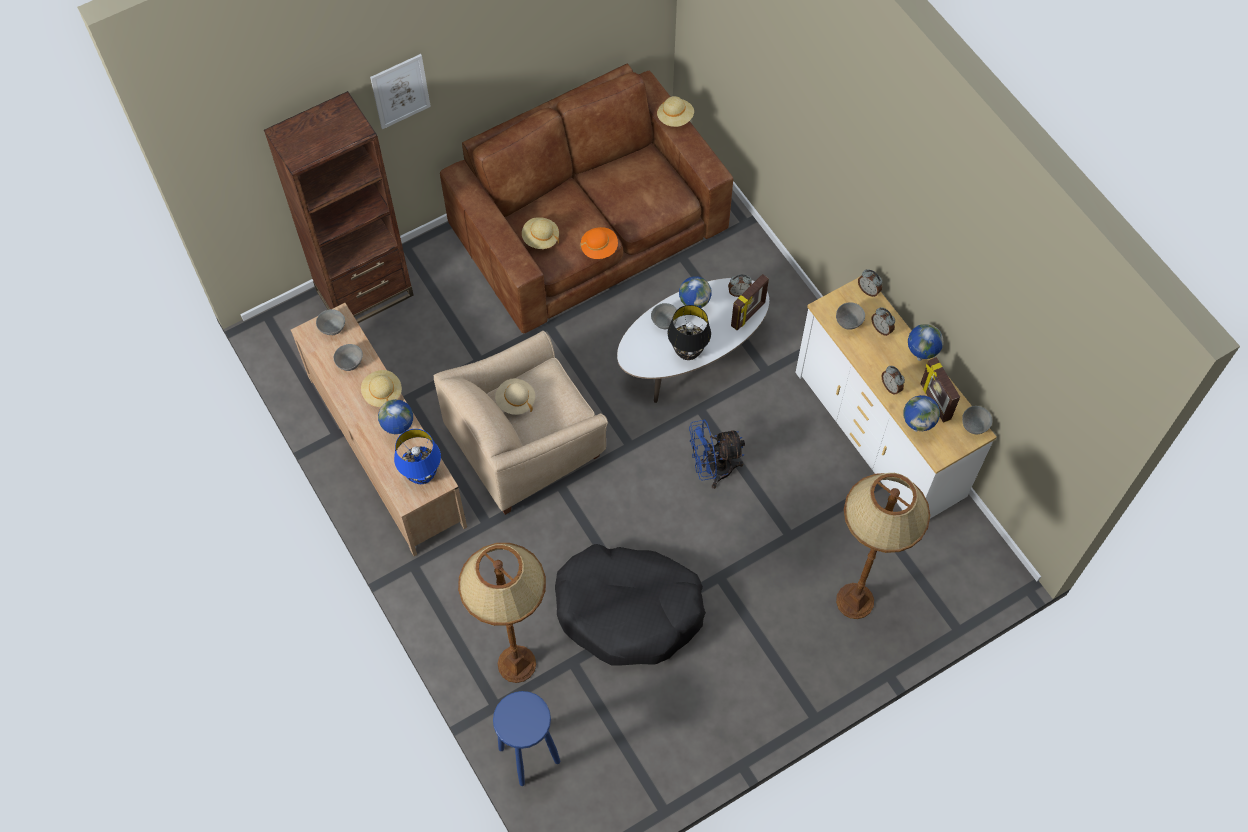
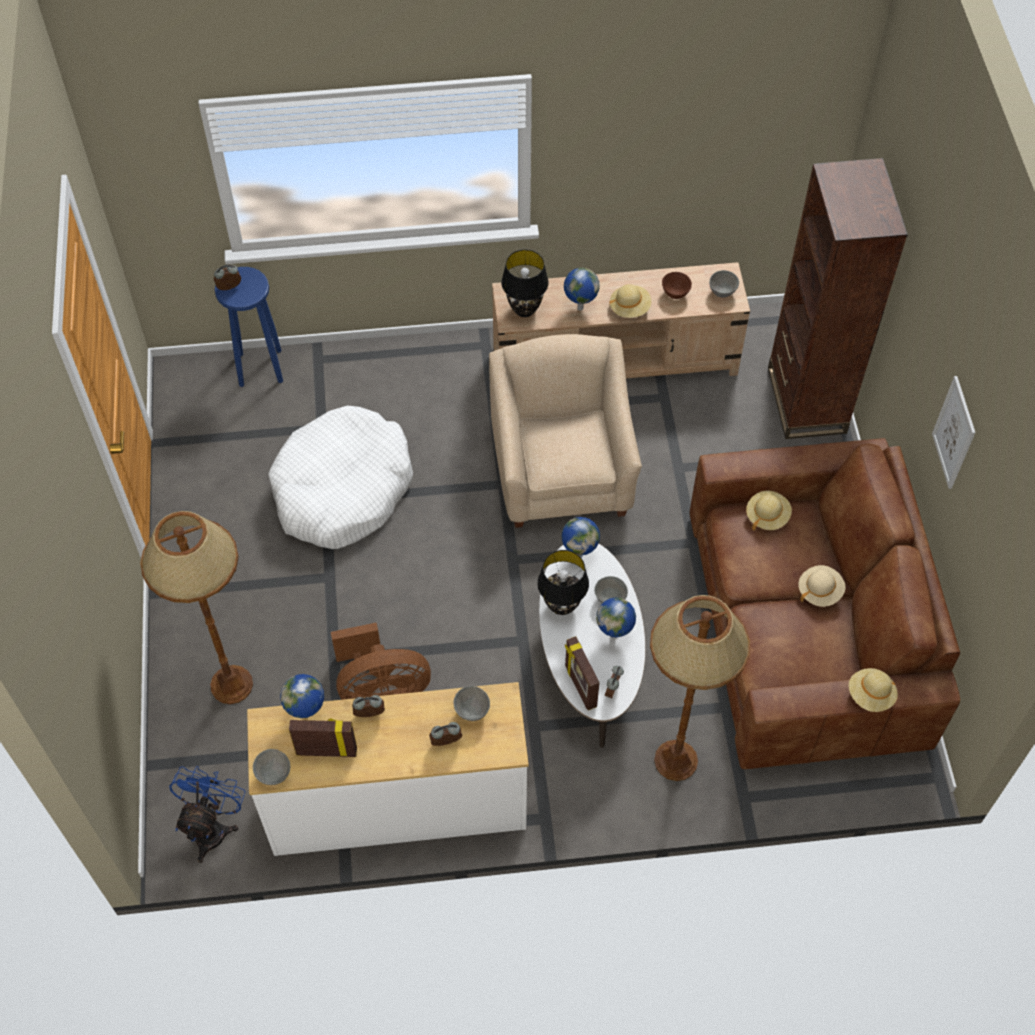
camera: 115 degrees right, 5 degrees down
grey bowl [334,344,363,371] -> brown bowl [662,272,692,299]
picture [370,54,431,129] -> picture moved to [932,376,976,489]
blue table lamp [394,429,441,484] -> black table lamp [501,249,549,317]
brown floor lamp [458,543,546,683] -> brown floor lamp moved to [650,595,750,781]
beige hat [495,379,535,415] -> beige hat moved to [798,565,846,607]
black dog bed [555,544,706,666] -> white dog bed [268,405,413,549]
orange hat [581,227,618,259] -> none
blue fan [689,419,745,489] -> blue fan moved to [169,766,245,863]
alarm clock [858,269,883,297] -> alarm clock moved to [214,265,241,290]
globe [908,324,944,361] -> globe moved to [561,517,600,558]
none -> brown fan [331,622,431,700]

